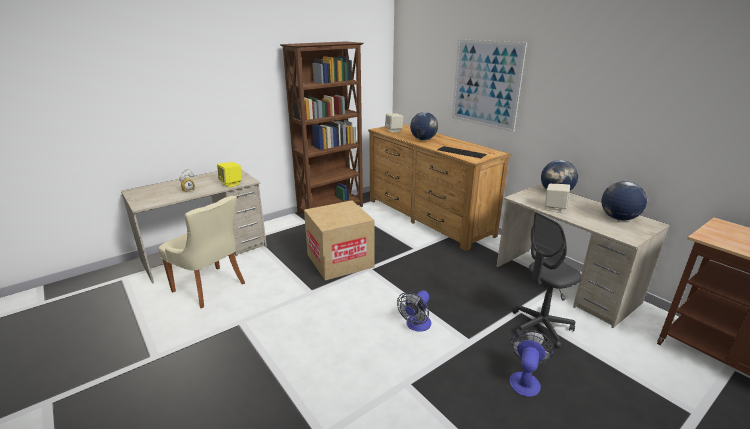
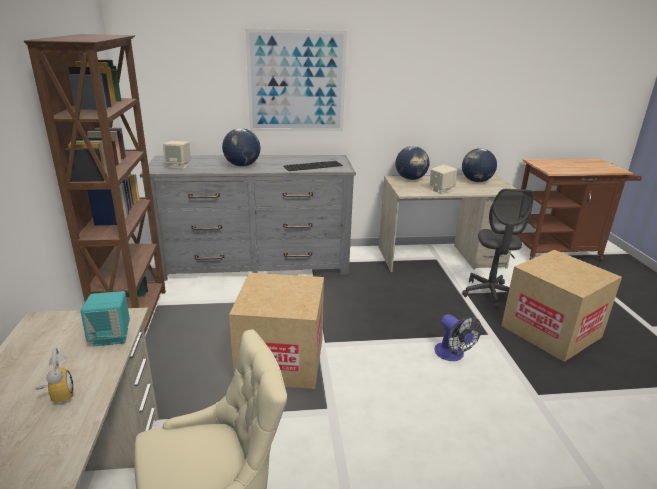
camera: 60 degrees left, 0 degrees up
yellow speaker [217,162,242,187] -> turquoise speaker [80,291,130,347]
brown dresser [368,124,511,251] -> grey dresser [140,155,356,281]
fan [509,330,554,397] -> cardboard box [501,250,622,362]

